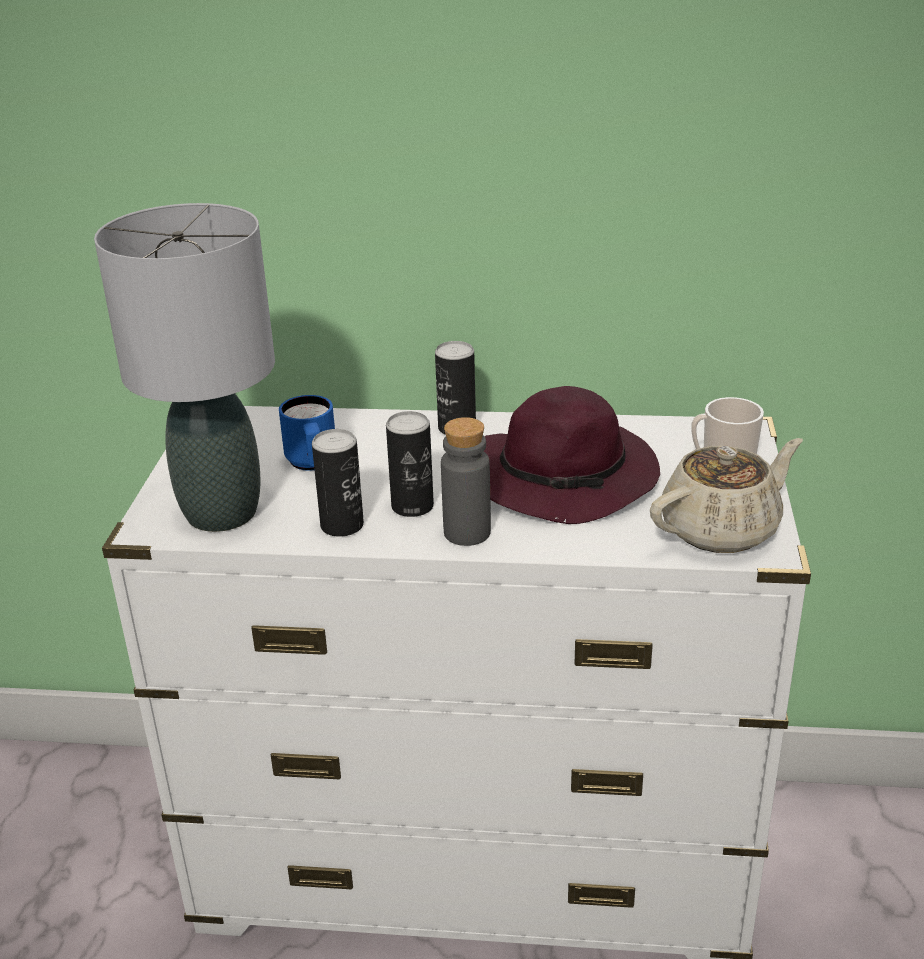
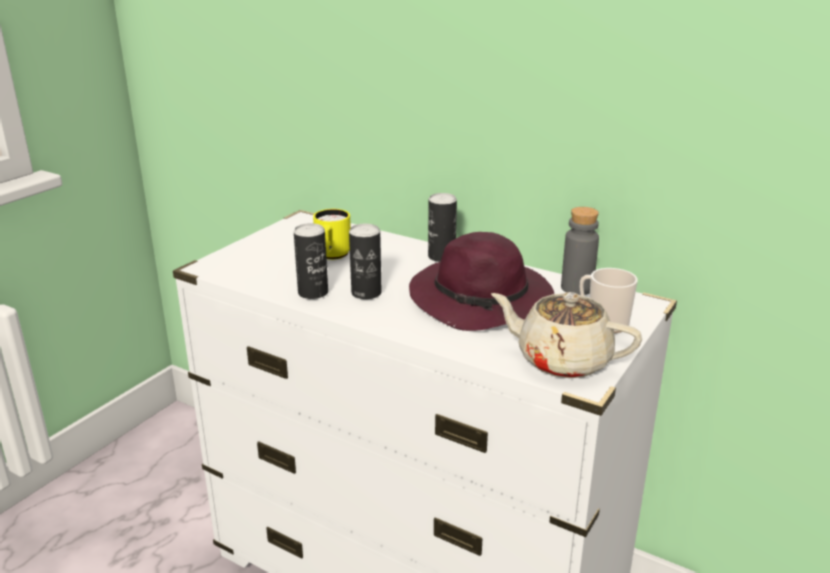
camera: 25 degrees right, 5 degrees down
grey table lamp [94,203,275,532] -> none
blue mug [279,395,335,471] -> yellow mug [313,209,351,260]
grey bottle [441,417,491,546] -> grey bottle moved to [561,207,599,295]
beige teapot [650,438,803,553] -> beige teapot turned 150 degrees counterclockwise [491,292,642,378]

